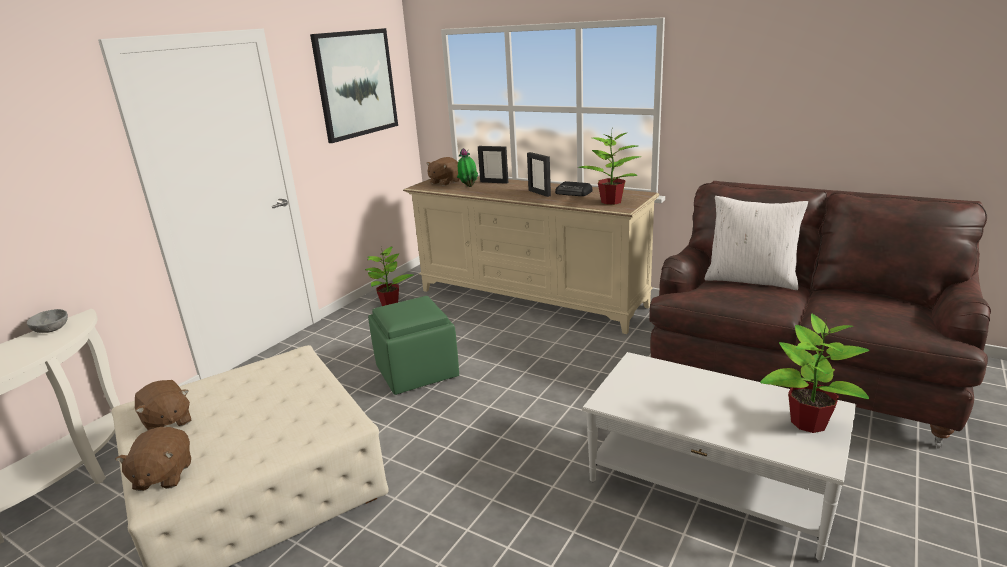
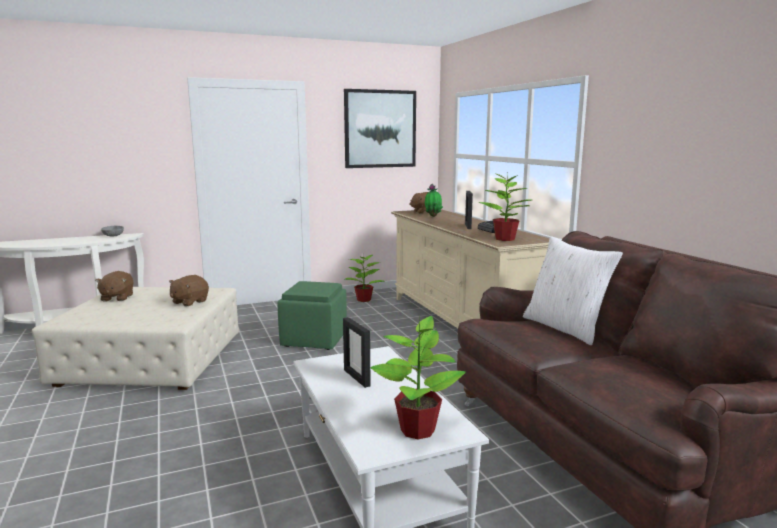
camera: 35 degrees right, 10 degrees down
brown plush toy [115,427,191,491] -> brown plush toy moved to [169,275,209,307]
picture frame [478,146,508,184] -> picture frame moved to [343,317,371,388]

